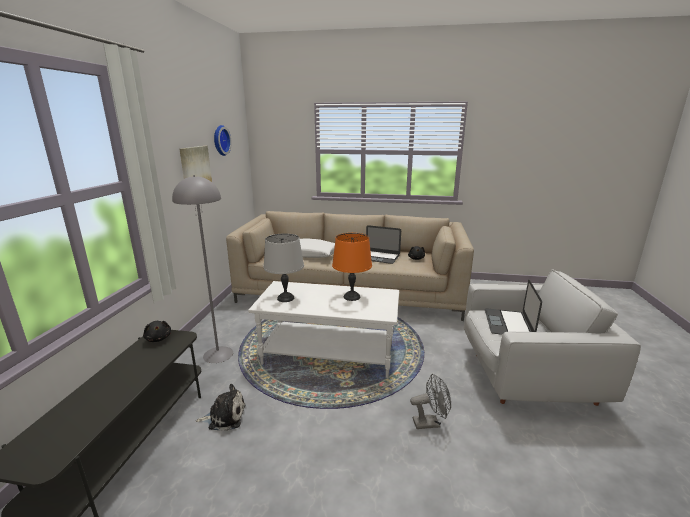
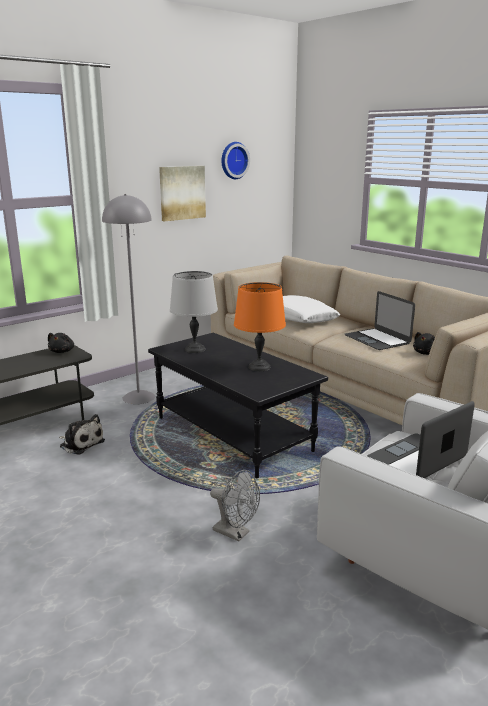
camera: 40 degrees right, 0 degrees up
white coffee table [248,281,399,378] -> black coffee table [148,333,328,478]

